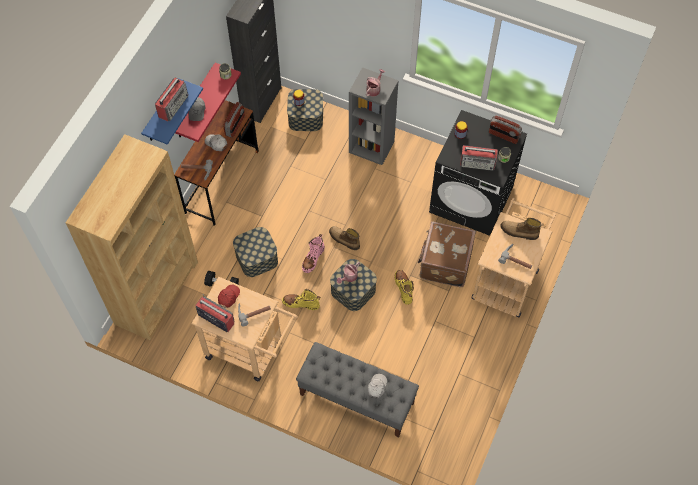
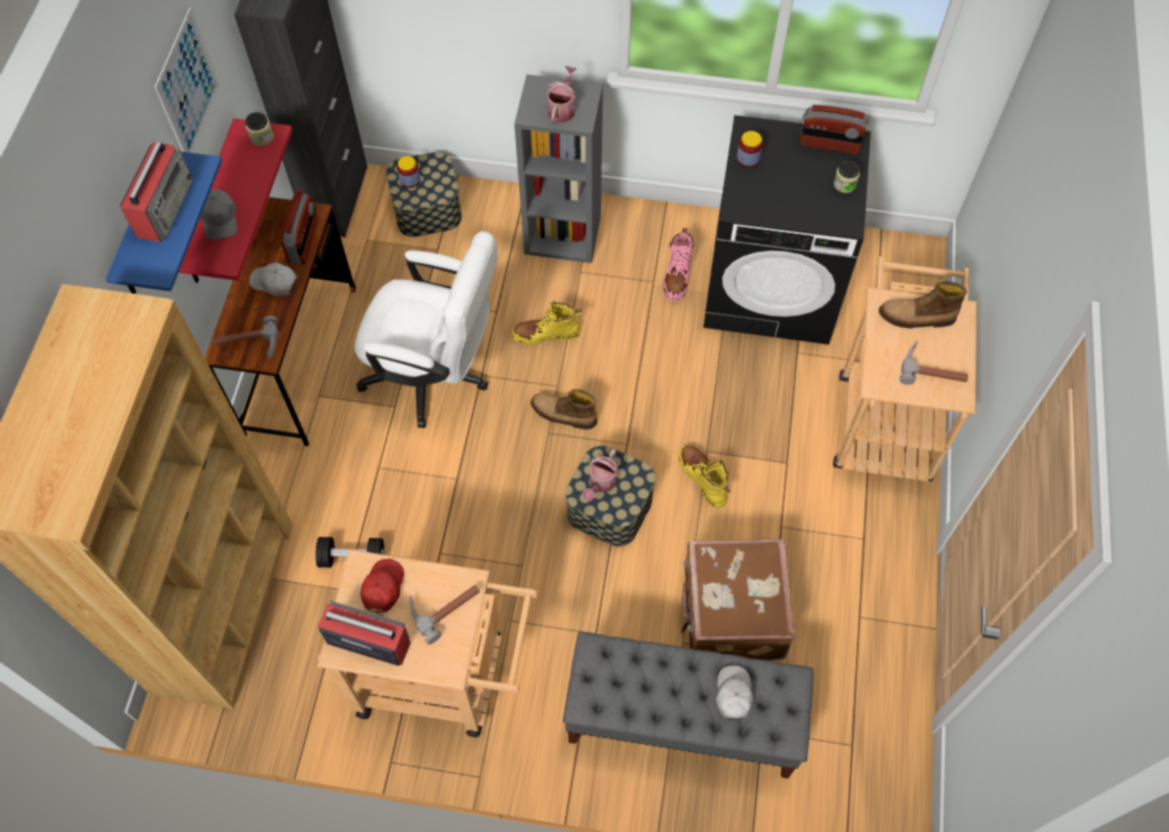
camera: 15 degrees left, 0 degrees up
storage box [233,227,278,277] -> none
yellow boot [282,289,320,310] -> yellow boot moved to [511,302,582,345]
pink boot [302,234,325,273] -> pink boot moved to [663,228,694,301]
brown suitcase [418,221,476,287] -> brown suitcase moved to [681,539,795,661]
radio [460,145,498,171] -> none
none -> picture [154,7,219,153]
none -> white office chair [355,231,498,428]

